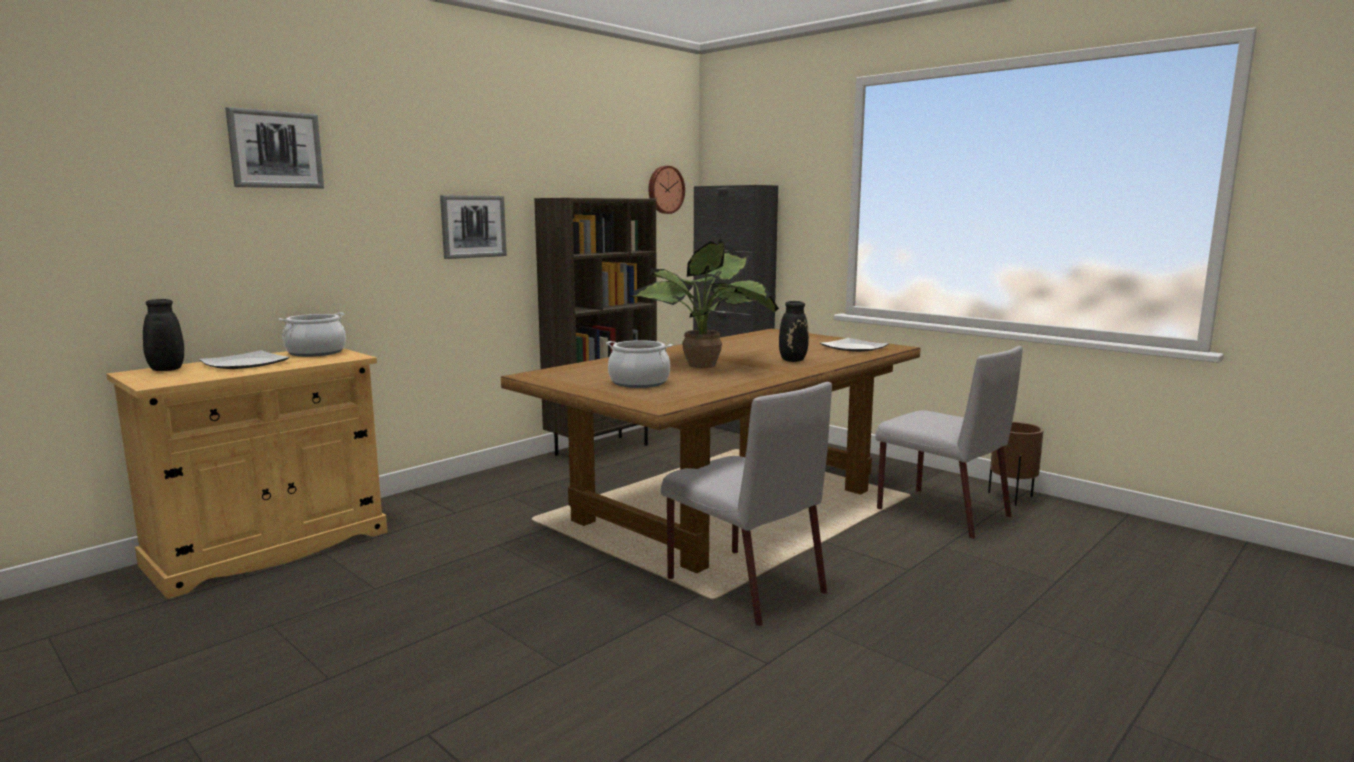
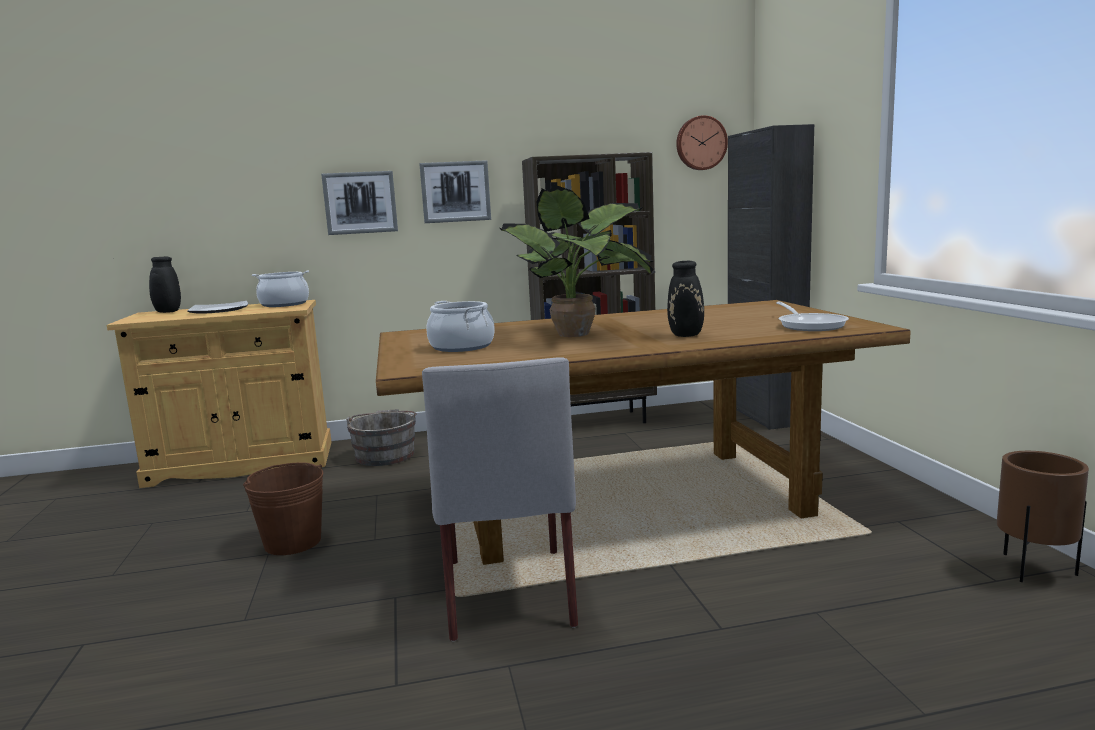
camera: 35 degrees right, 0 degrees up
picture [225,107,324,188] -> picture moved to [321,171,398,235]
plate [820,338,889,352] -> frying pan [776,302,849,331]
grey chair [875,346,1023,539] -> none
none -> brown bucket [243,462,323,555]
none -> grey bucket [346,409,417,466]

